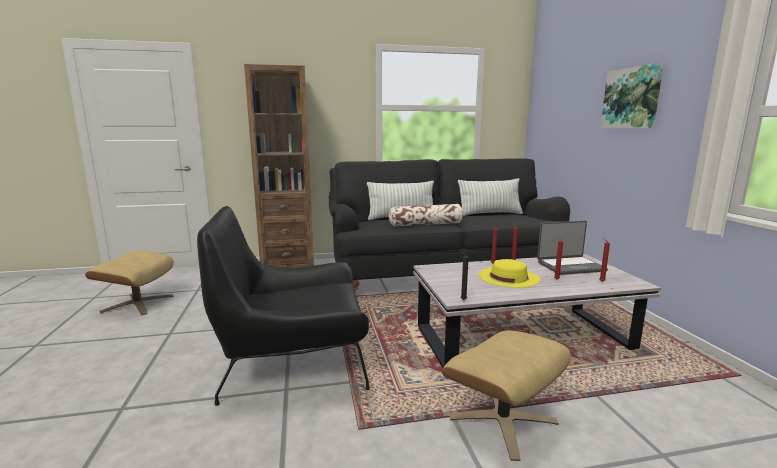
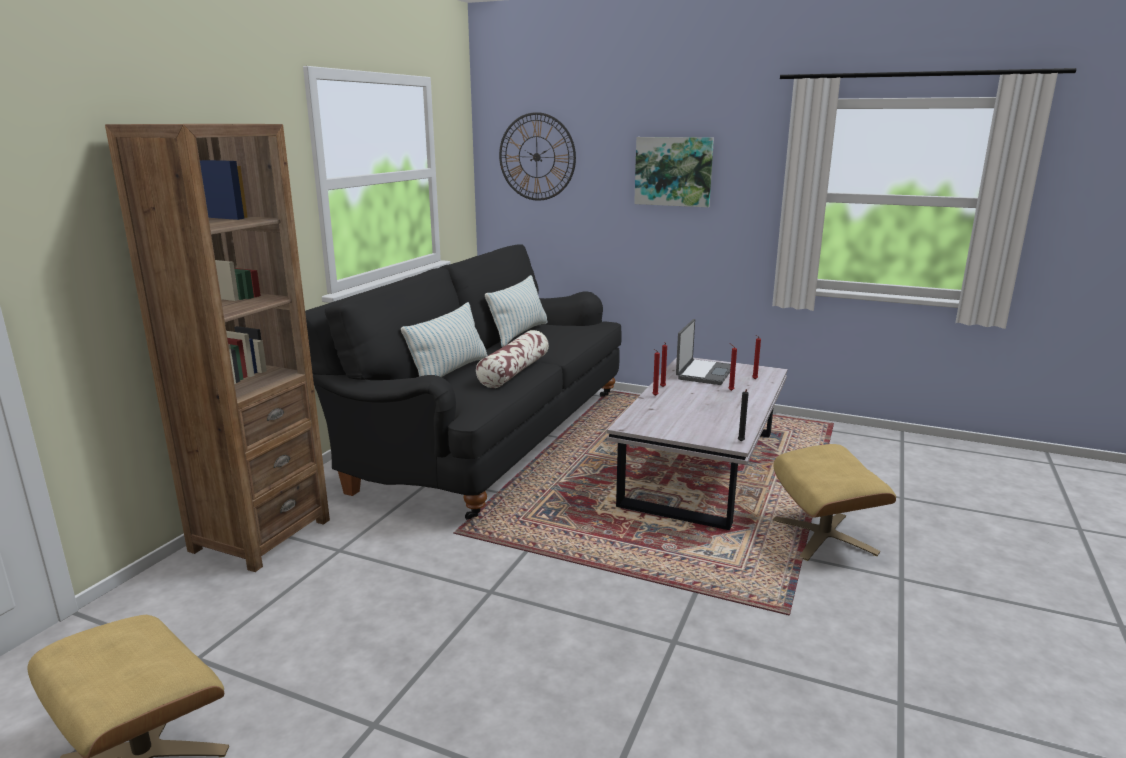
camera: 55 degrees left, 5 degrees up
black armchair [197,206,370,406] -> none
yellow hat [479,259,540,288] -> none
none -> wall clock [499,112,576,201]

